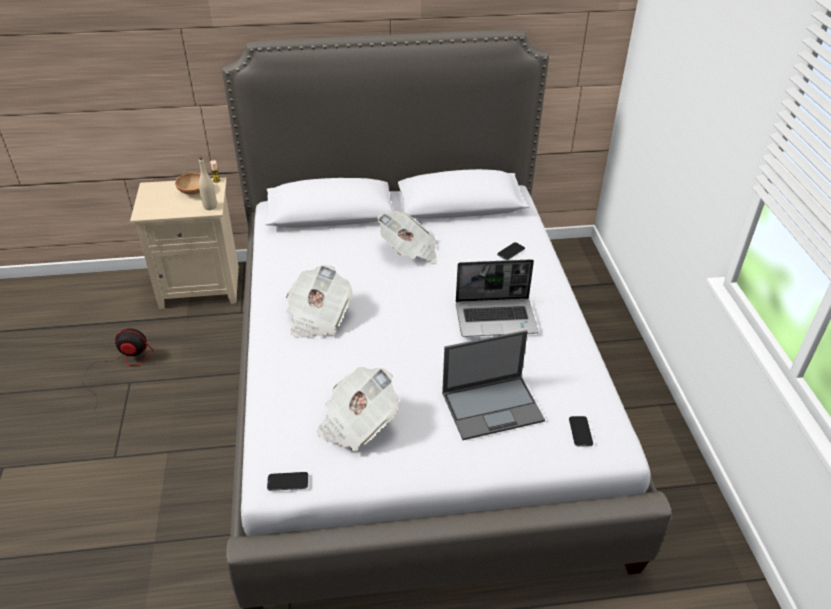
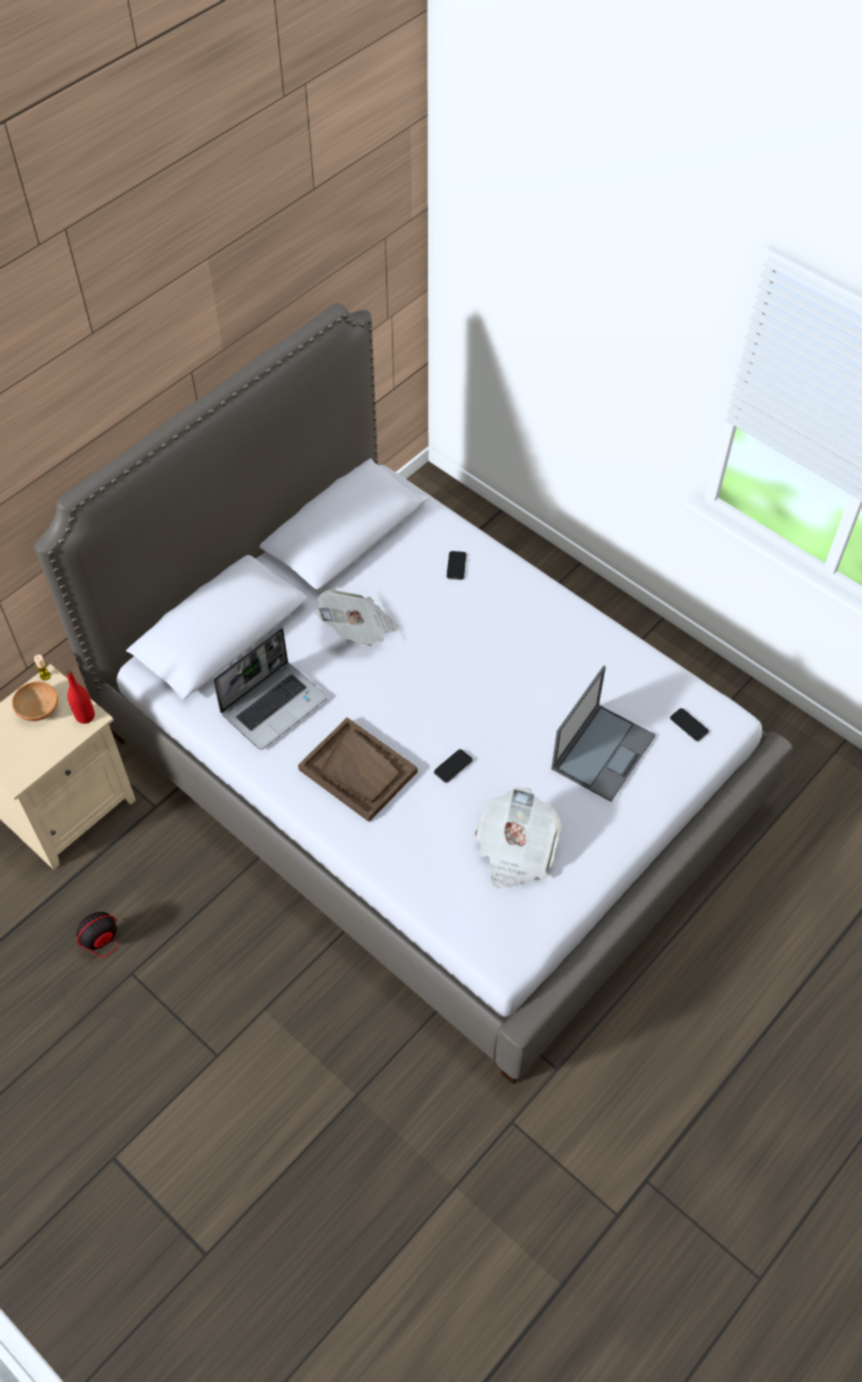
camera: 40 degrees left, 15 degrees up
beige bottle [199,157,217,210] -> red bottle [66,670,95,724]
phone [267,472,308,491] -> phone moved to [434,749,473,783]
newspaper [286,265,352,338] -> brown tray [298,717,418,822]
laptop [456,259,538,337] -> laptop moved to [213,628,327,750]

